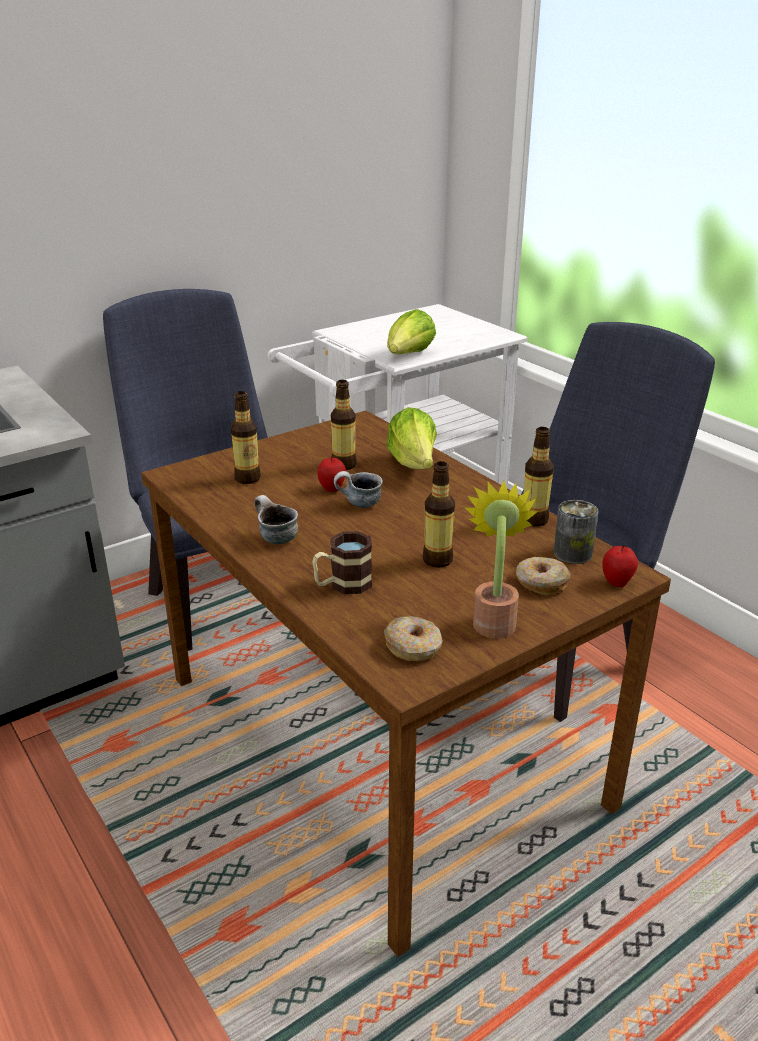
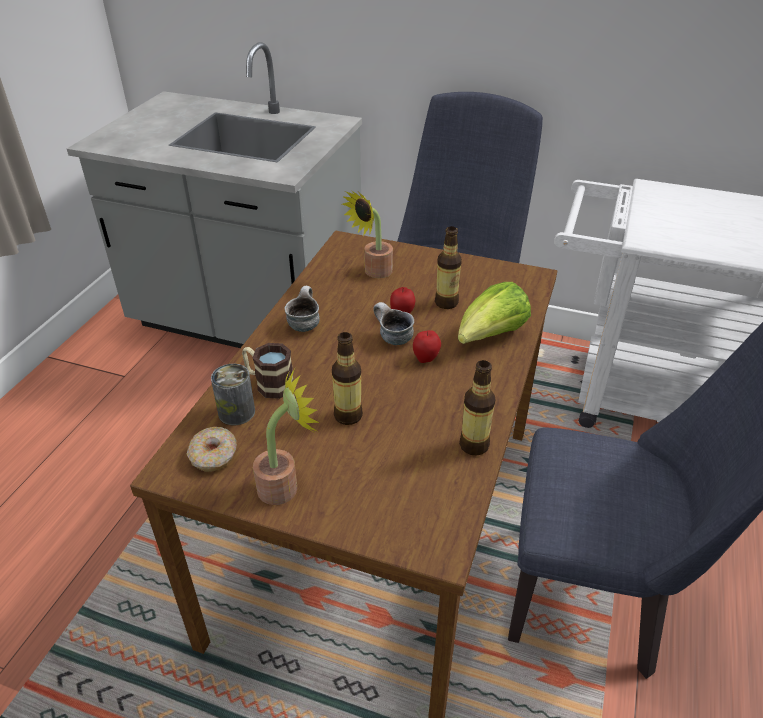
camera: 55 degrees right, 10 degrees up
bottle [231,391,261,484] -> potted plant [342,191,393,278]
lettuce [387,309,436,354] -> none
donut [516,557,571,596] -> none
can [553,500,599,564] -> can moved to [211,364,255,425]
apple [602,545,638,587] -> apple moved to [413,330,441,363]

